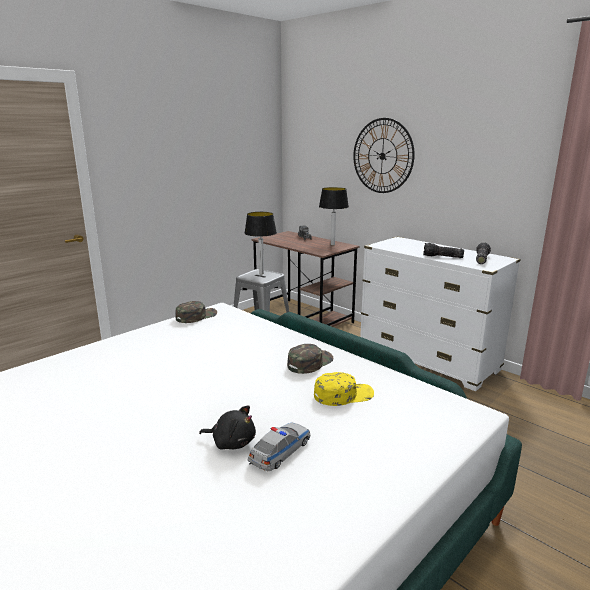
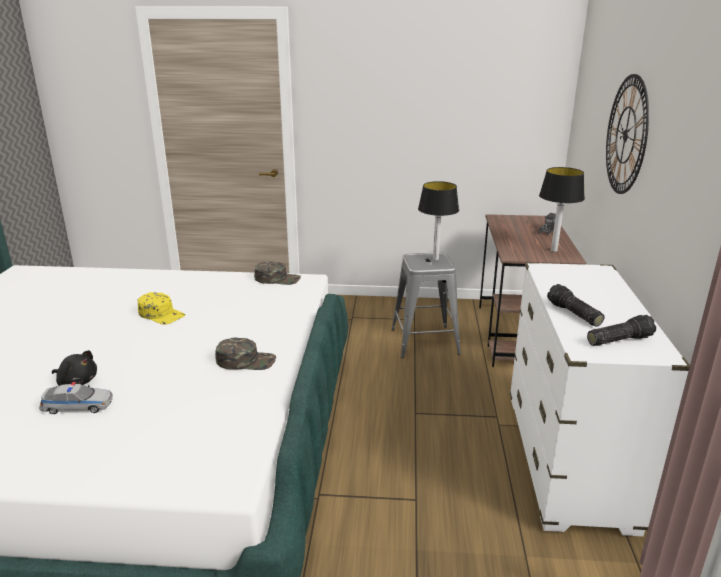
camera: 50 degrees right, 5 degrees up
black plush toy [199,405,256,450] -> black plush toy turned 45 degrees counterclockwise [52,350,97,386]
yellow cap [314,372,374,406] -> yellow cap moved to [137,292,185,325]

